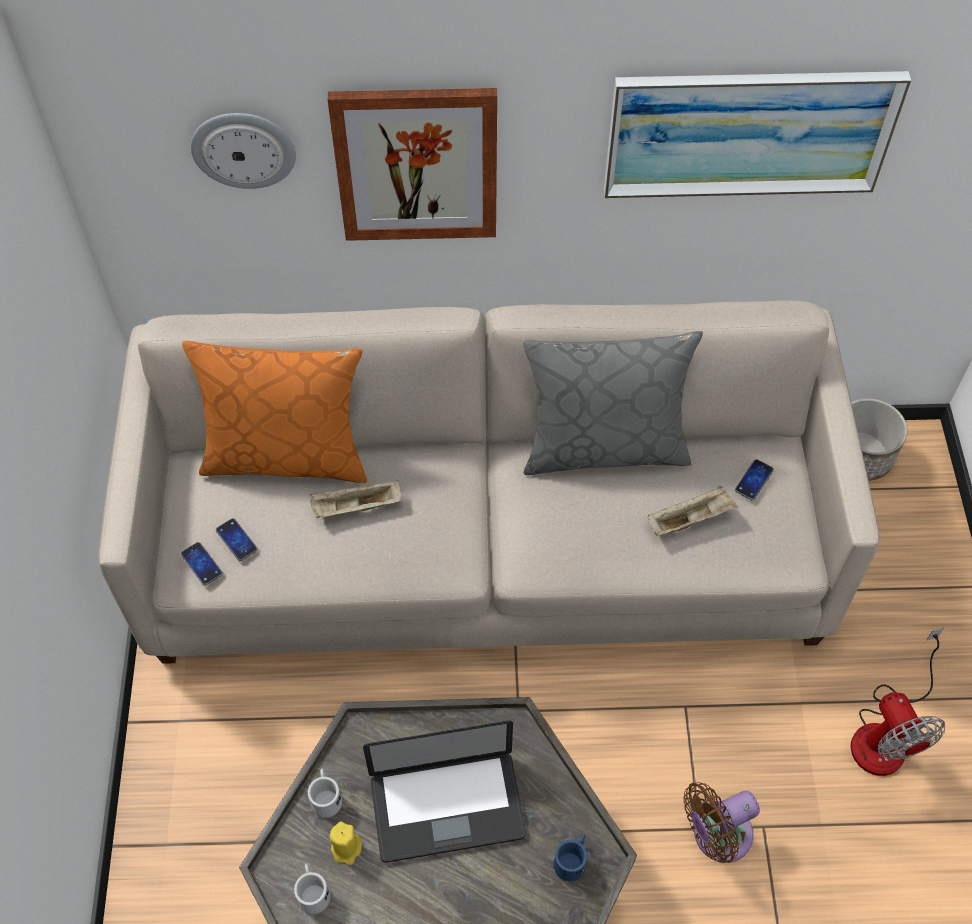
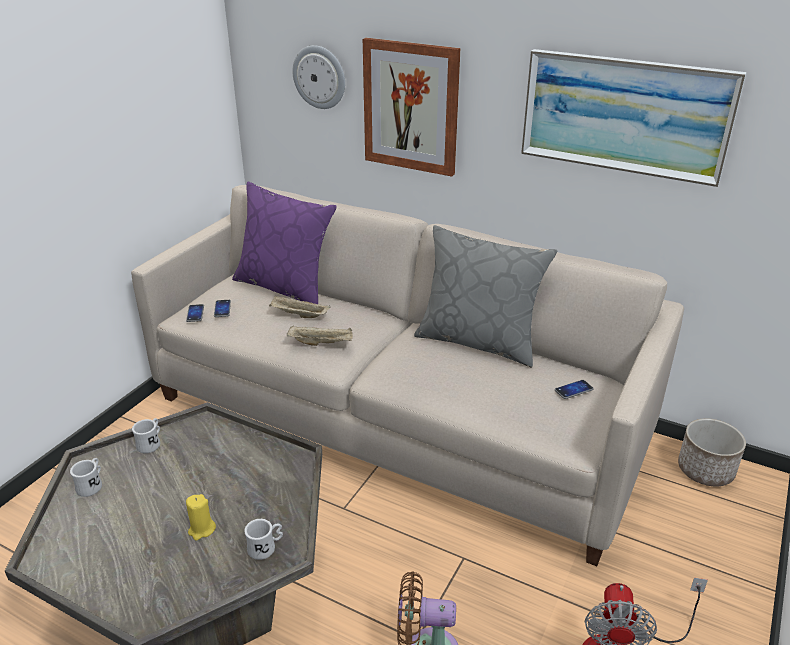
camera: 30 degrees right, 25 degrees down
orange pillow [182,341,367,483] -> purple pillow [232,182,337,304]
yellow candle [330,822,362,865] -> yellow candle moved to [186,494,216,540]
laptop [363,721,526,863] -> none
blue mug [553,834,587,881] -> white mug [244,519,283,560]
beige tray [648,486,738,536] -> beige tray moved to [287,325,353,346]

